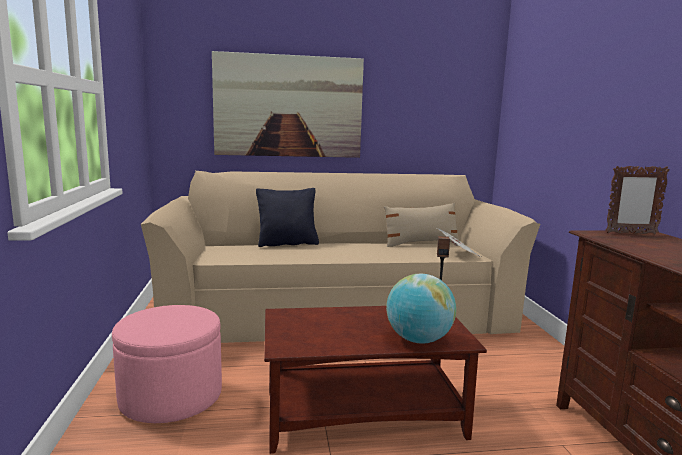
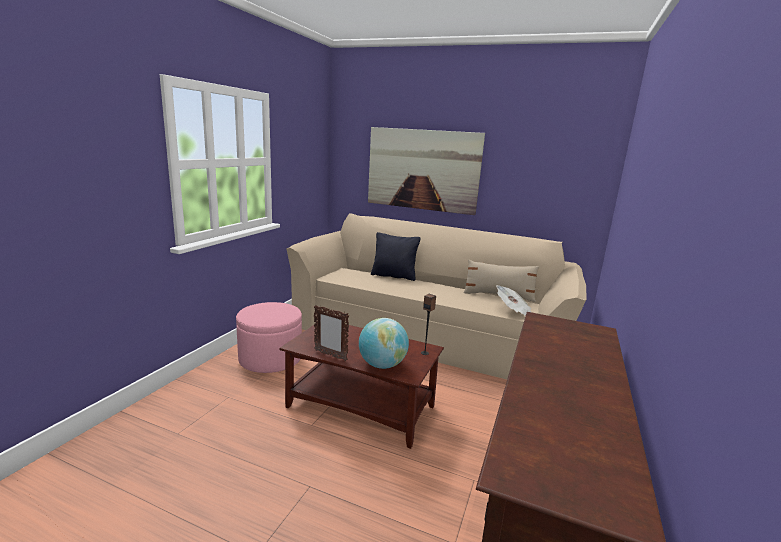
camera: 30 degrees right, 5 degrees up
picture frame [606,166,670,234] -> picture frame moved to [314,305,349,361]

